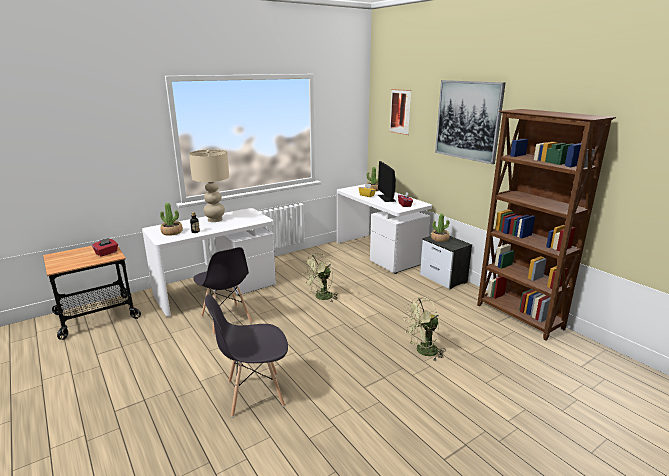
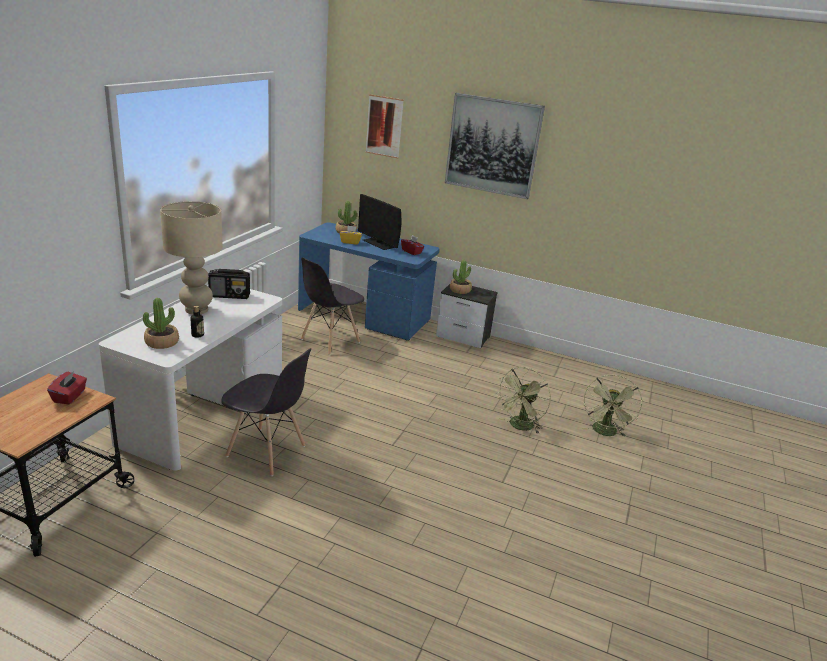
camera: 35 degrees left, 5 degrees up
grey chair [205,294,288,417] -> grey chair moved to [301,257,364,355]
green fan [302,253,338,302] -> green fan moved to [583,375,642,437]
white desk [337,184,432,274] -> blue desk [298,222,440,341]
brown bookcase [477,109,616,340] -> none
none -> radio [208,269,250,299]

